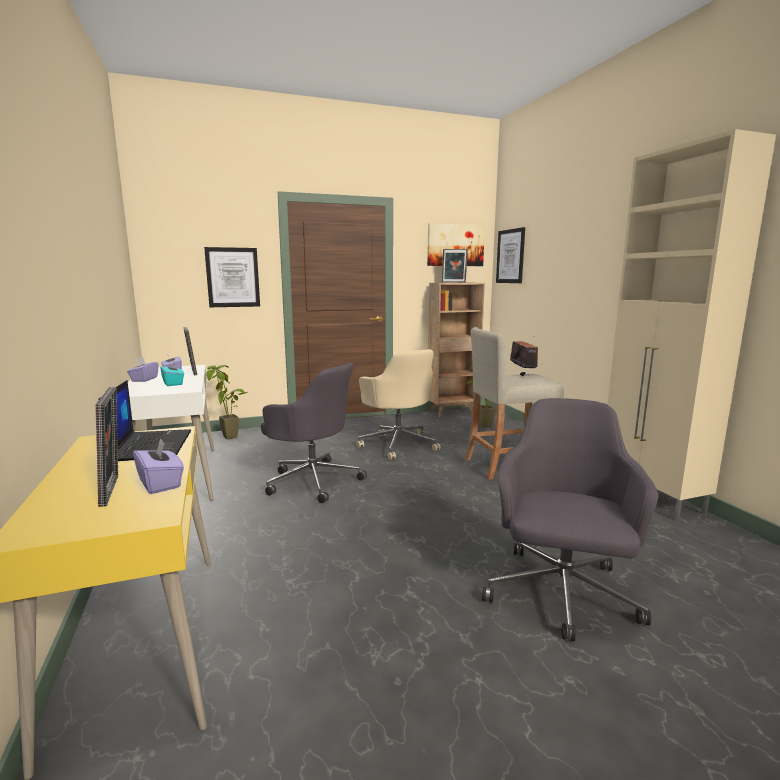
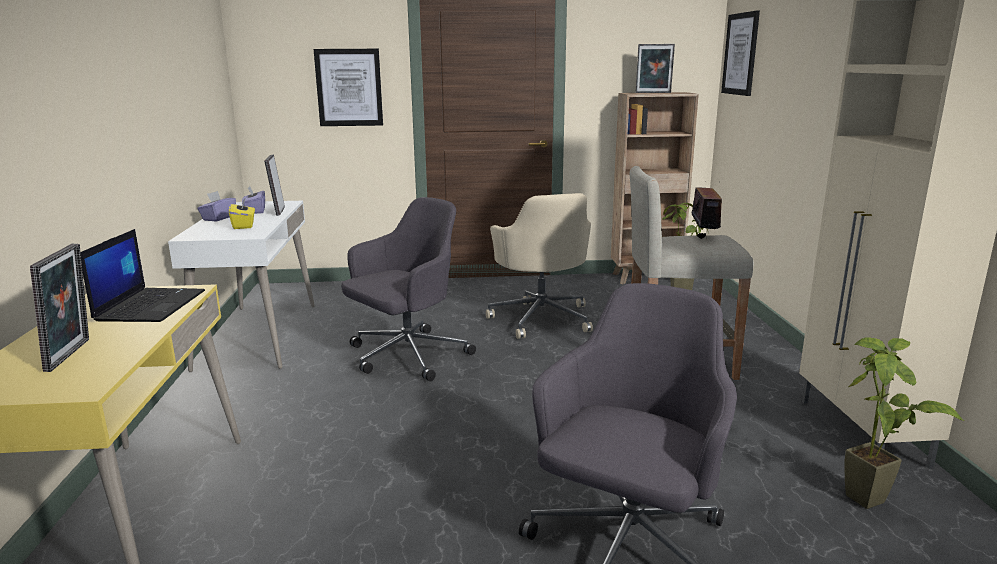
camera: 15 degrees right, 5 degrees up
purple tissue box [133,438,184,494] -> none
turquoise tissue box [160,361,184,386] -> yellow tissue box [229,197,255,229]
potted plant [206,365,248,440] -> potted plant moved to [844,337,964,509]
grey office chair [261,363,367,503] -> grey office chair turned 90 degrees counterclockwise [341,197,476,381]
picture [427,223,485,266] -> none

